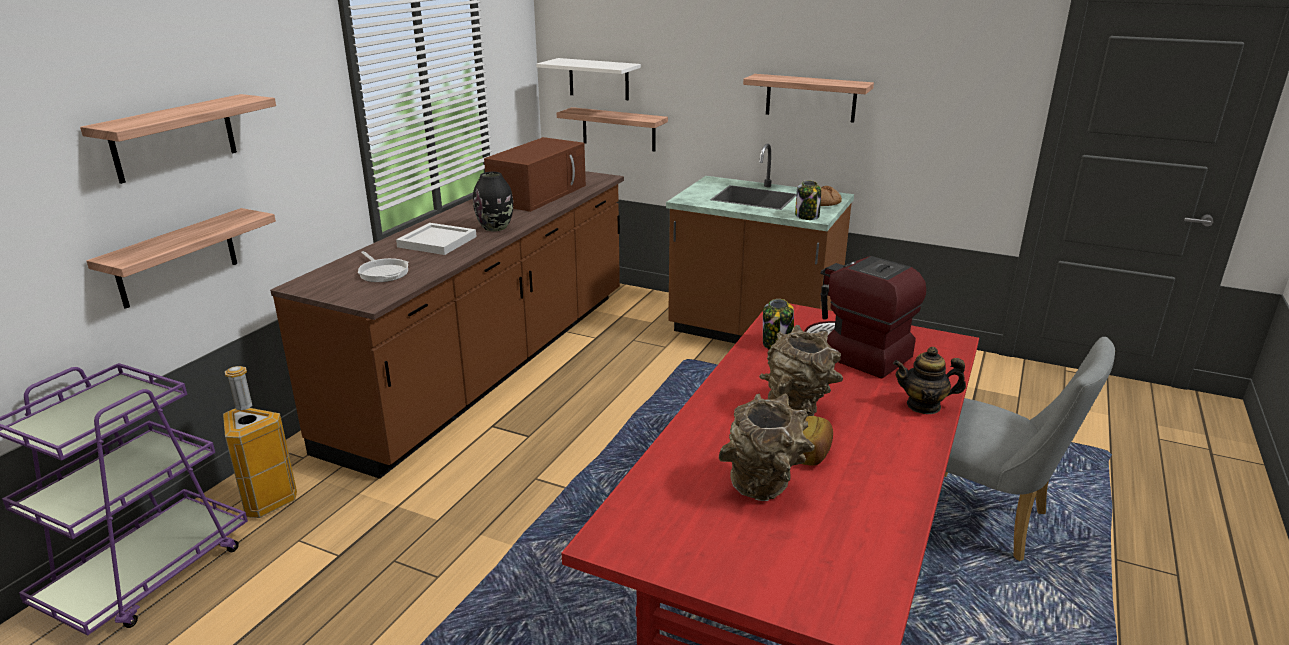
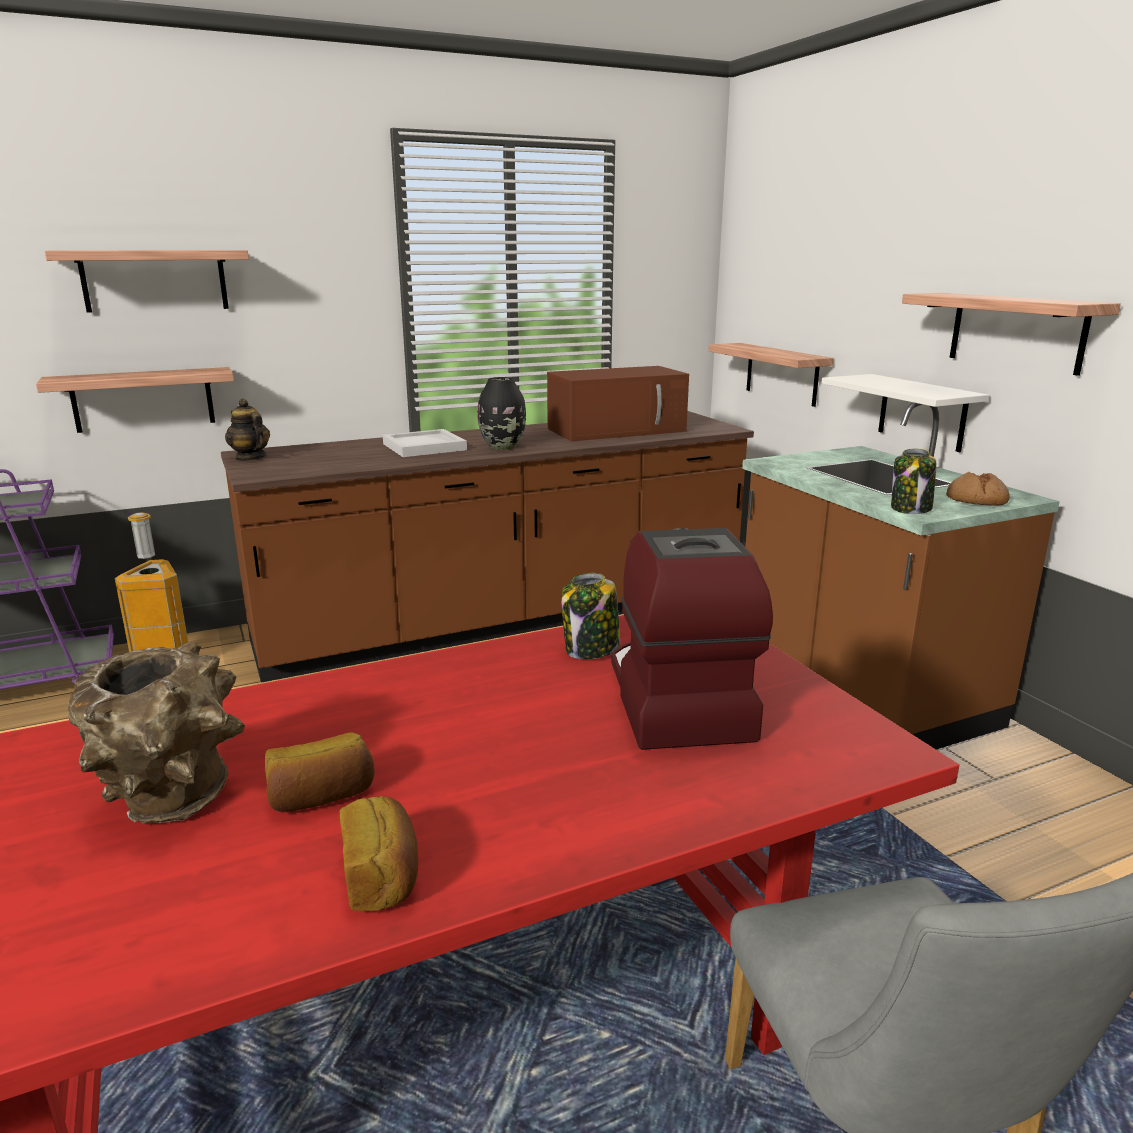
camera: 40 degrees right, 5 degrees down
frying pan [358,251,408,282] -> none
white shelf [536,58,641,100] -> white shelf moved to [821,374,990,452]
brown vase [759,325,843,416] -> none
teapot [893,347,966,414] -> teapot moved to [225,398,270,461]
none -> bread [340,796,418,911]

